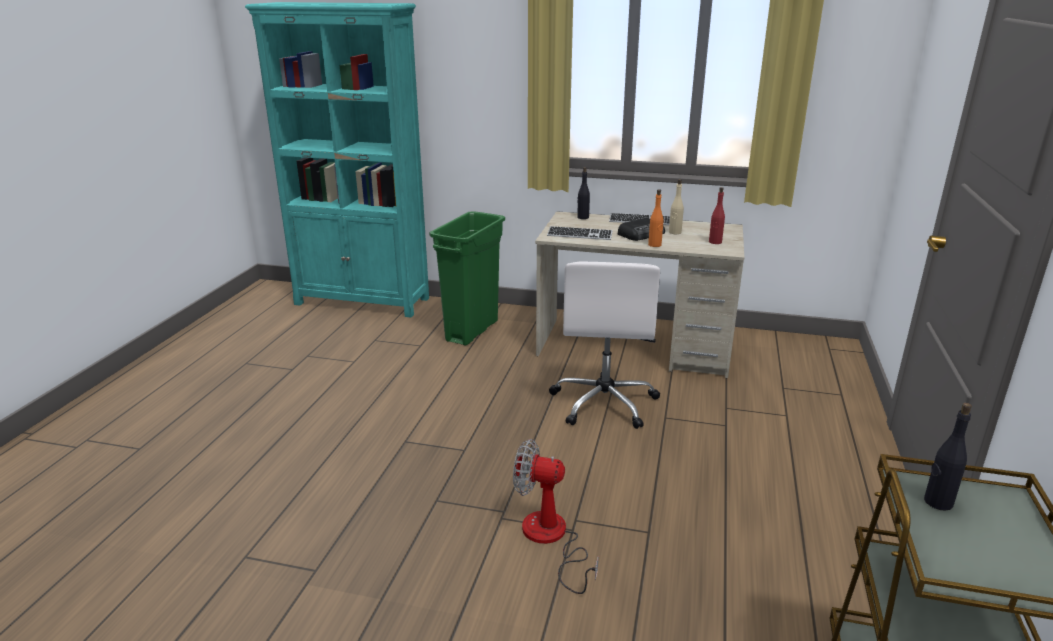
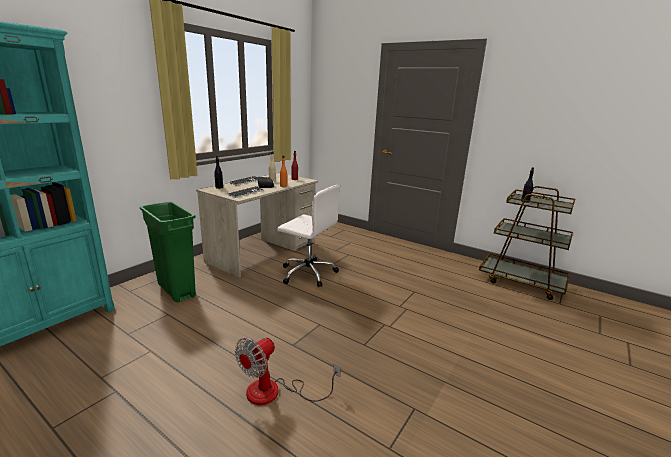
camera: 70 degrees left, 5 degrees down
fan [513,439,598,594] -> fan moved to [235,337,341,405]

